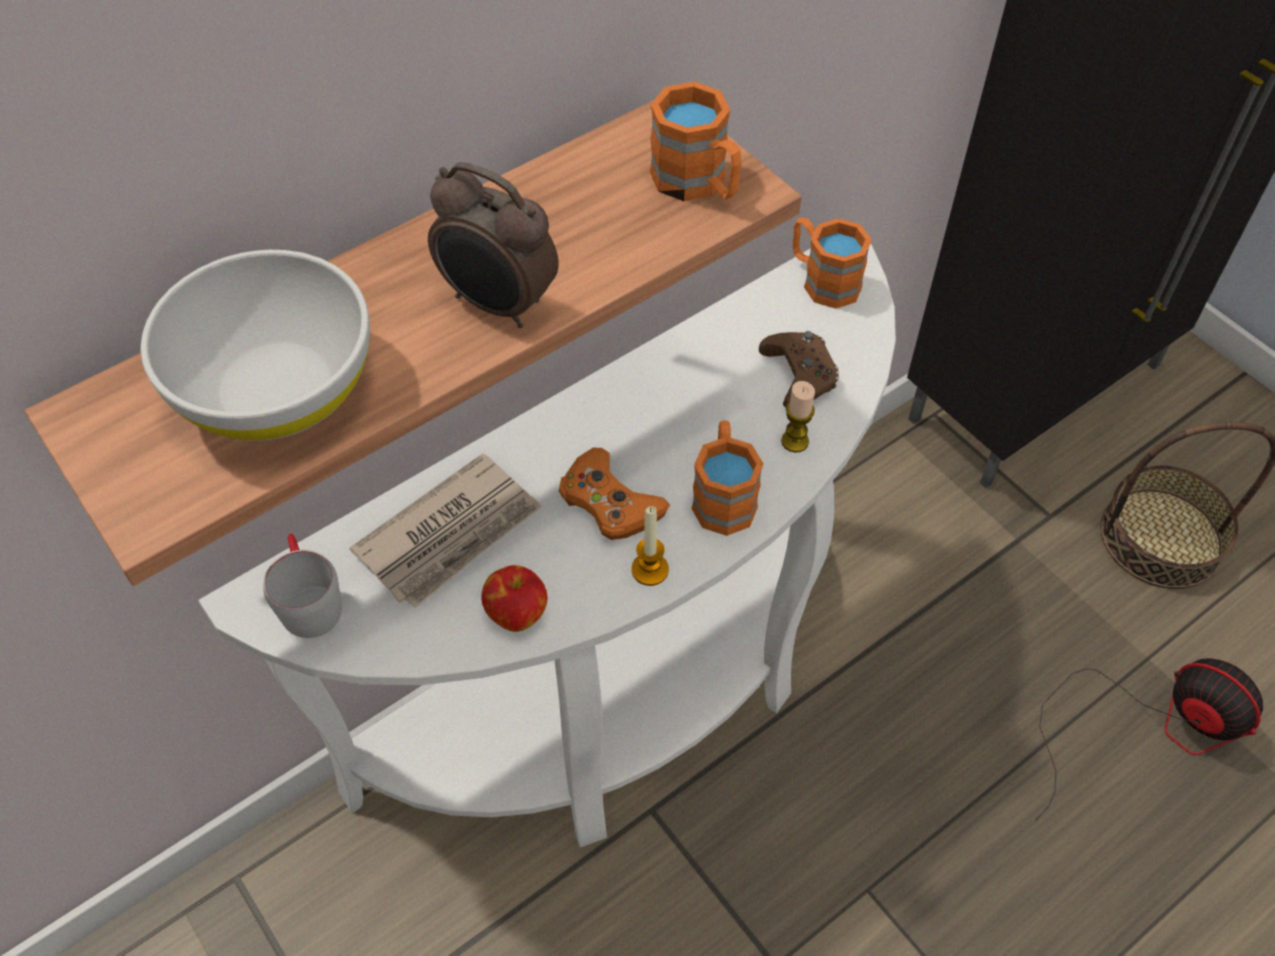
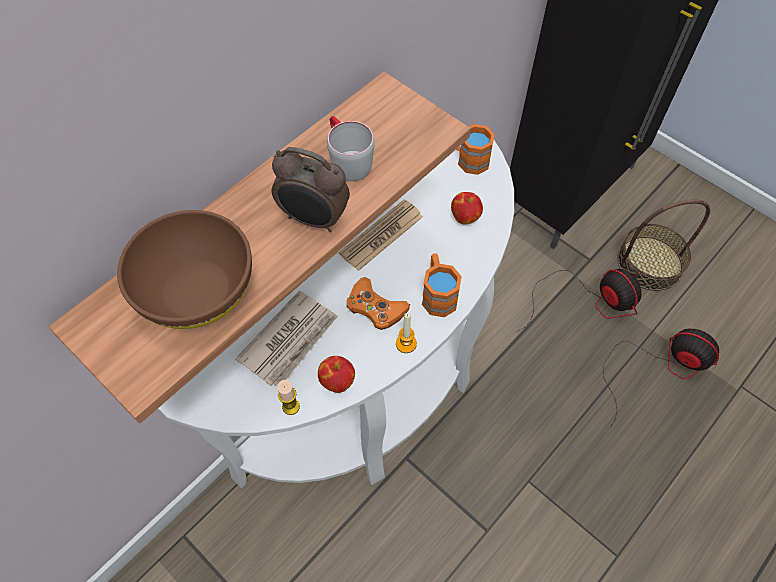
camera: 10 degrees left, 5 degrees up
white bowl [141,250,370,441] -> brown bowl [117,210,252,329]
grey mug [263,534,342,638] -> grey mug moved to [327,116,375,181]
orange mug [650,82,742,201] -> none
brown game controller [759,331,839,408] -> apple [451,192,483,224]
candle [781,381,815,453] -> candle moved to [277,380,300,415]
none -> newspaper [339,199,423,271]
none -> fan [517,269,641,332]

